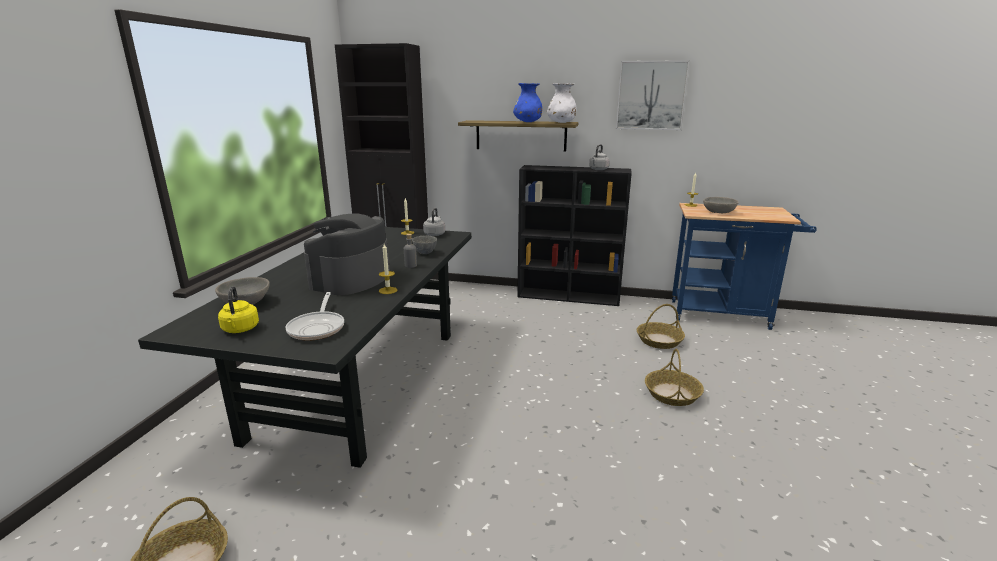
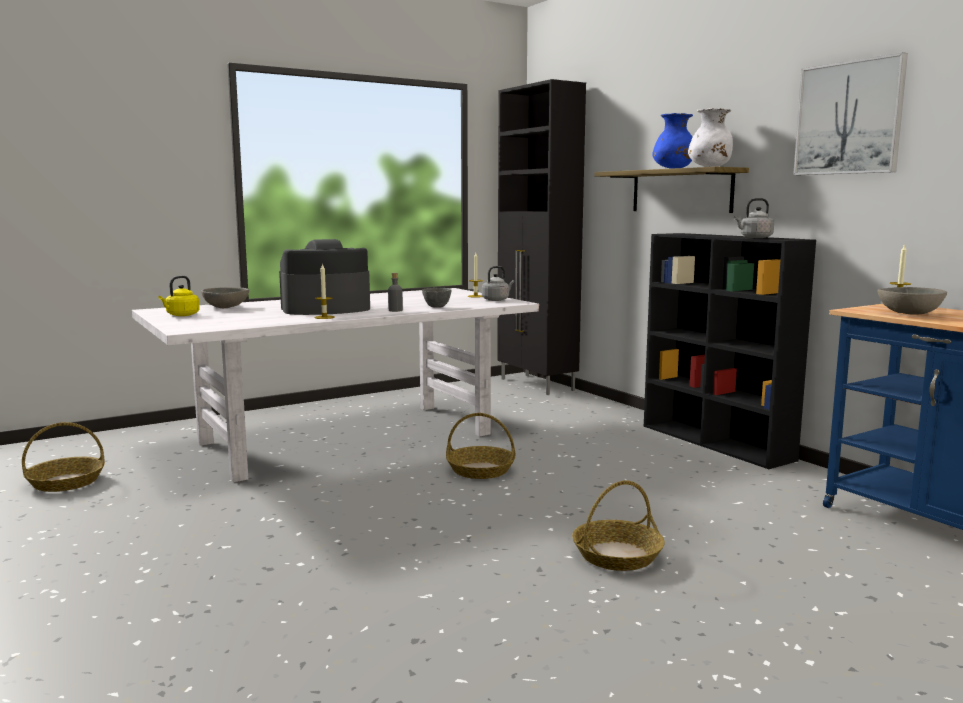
camera: 45 degrees right, 10 degrees down
black dining table [138,227,472,468] -> white dining table [132,288,539,482]
frying pan [286,292,344,341] -> none
basket [637,304,685,349] -> basket moved to [446,413,516,479]

